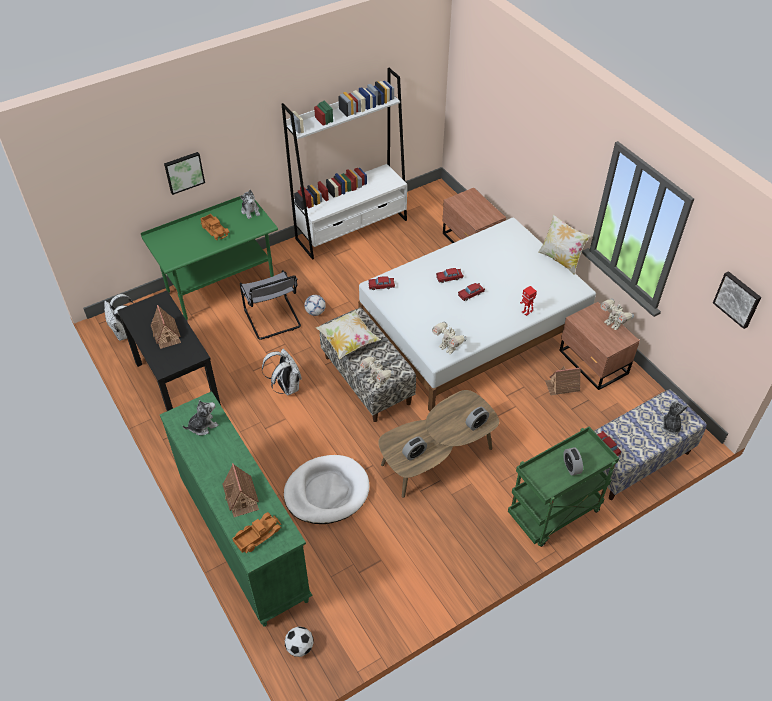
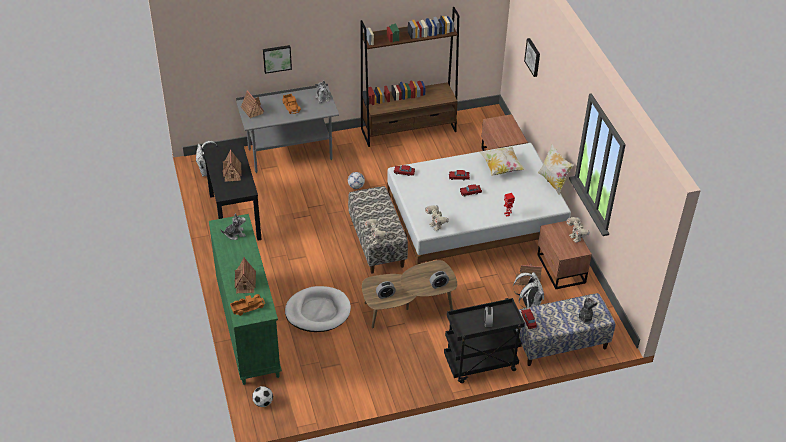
camera: 15 degrees right, 5 degrees down
green desk [141,196,278,321] -> grey desk [236,83,339,173]
grey chair [240,270,301,340] -> none
white backpack [262,349,302,396] -> white backpack moved to [513,272,544,308]
white bookcase [282,68,407,260] -> brown bookcase [361,7,459,147]
pillow [315,310,381,359] -> pillow moved to [480,146,526,176]
green cart [508,427,619,547] -> black cart [444,298,525,383]
picture [713,271,761,329] -> picture moved to [524,38,540,77]
none -> toy house [240,90,265,118]

